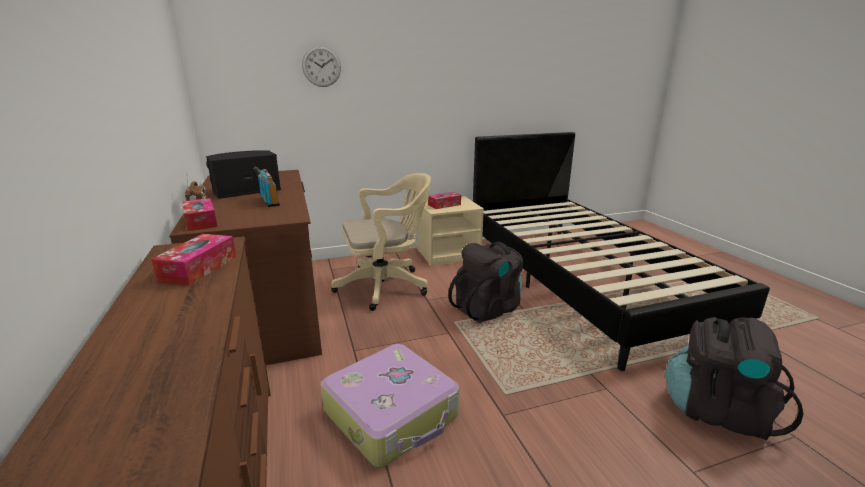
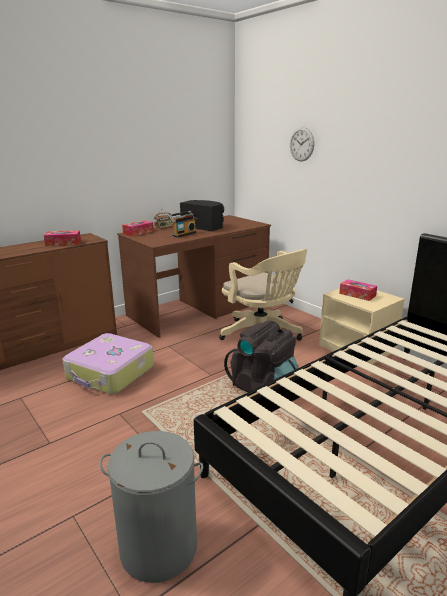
camera: 70 degrees right, 0 degrees up
black backpack [665,317,803,441] -> grey laundry basket [100,431,203,583]

